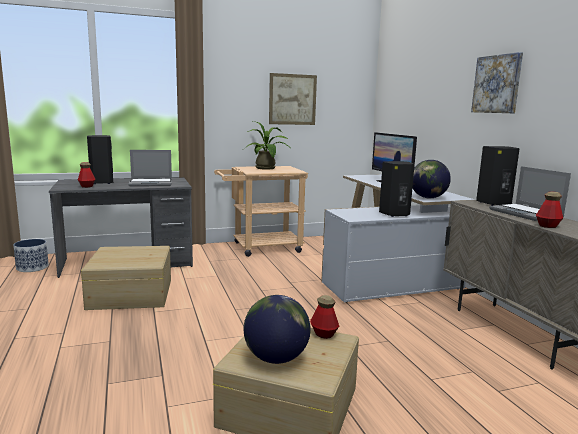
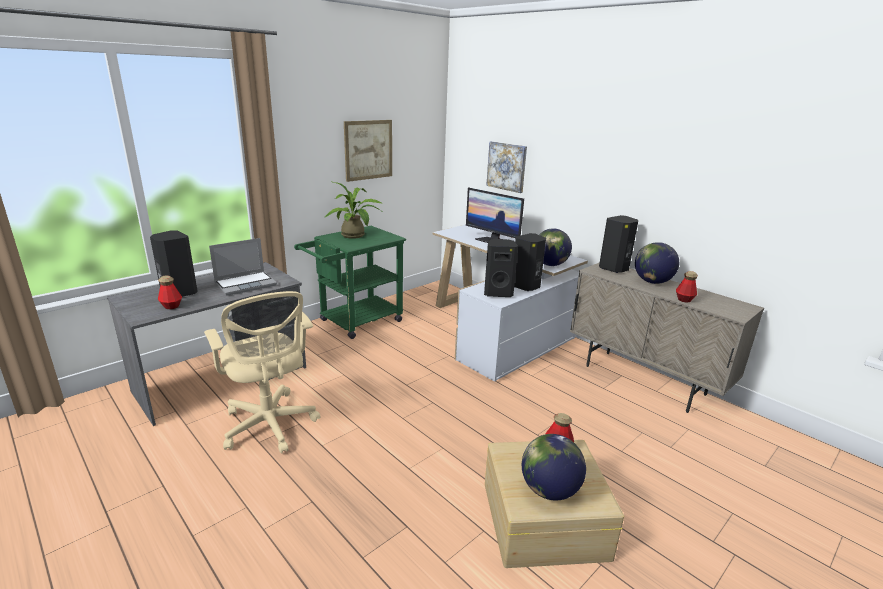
camera: 25 degrees left, 10 degrees up
planter [13,239,49,272] -> none
beige storage box [81,246,171,310] -> beige office chair [204,291,321,454]
beige cart [214,166,308,257] -> green cart [294,226,406,339]
picture [471,52,523,113] -> picture moved to [486,141,527,193]
laptop [489,166,571,221] -> globe [635,242,679,284]
none -> black speaker [484,239,518,297]

